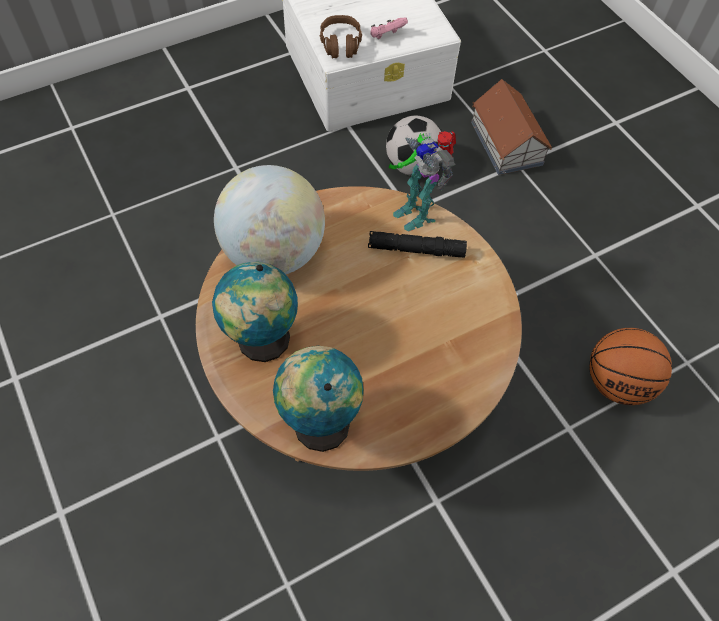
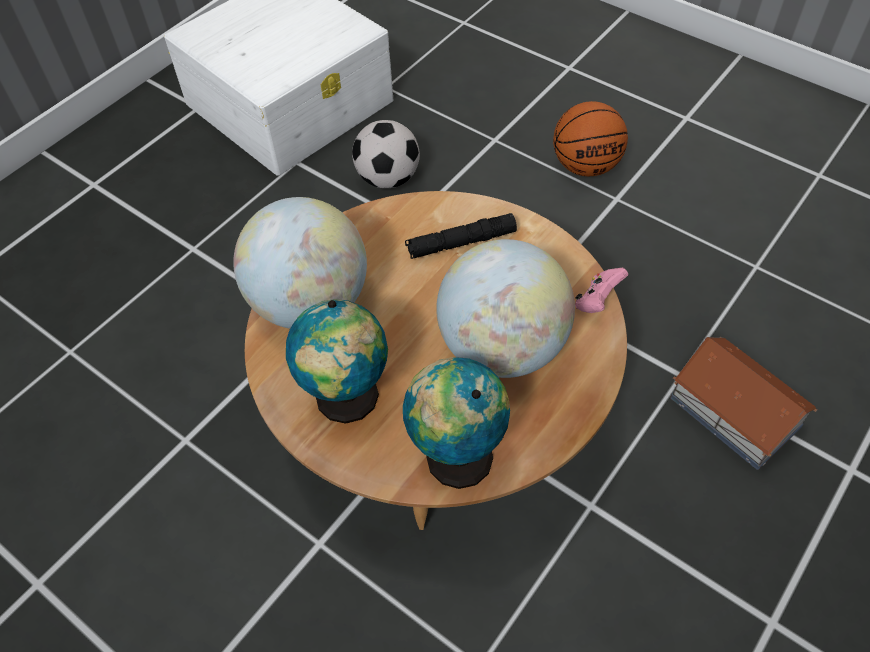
camera: 20 degrees left, 5 degrees down
brown headphones [320,15,362,58] -> none
pink game controller [370,18,408,39] -> pink game controller moved to [575,268,628,313]
toy robot [389,131,456,231] -> none
toy house [471,79,552,175] -> toy house moved to [670,337,817,470]
basketball [589,328,672,405] -> basketball moved to [553,101,628,176]
none -> globe [436,239,575,378]

